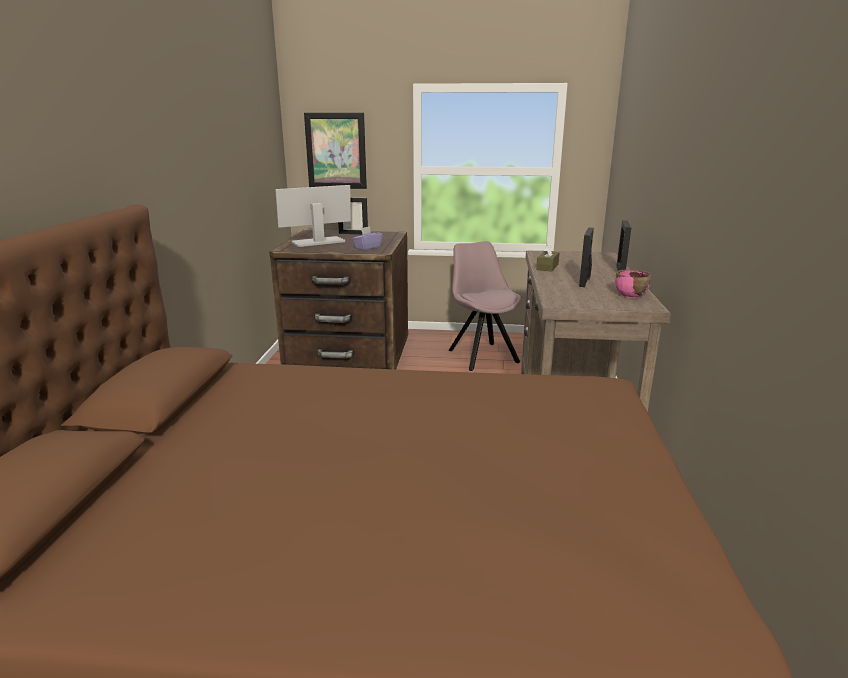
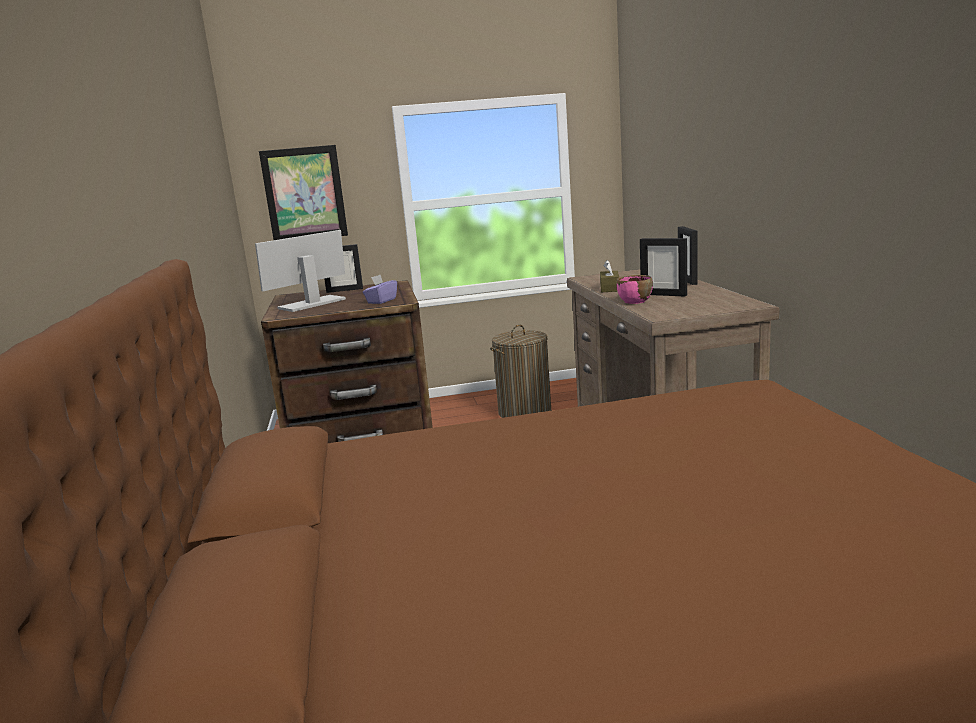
camera: 15 degrees left, 5 degrees down
pink chair [448,241,522,371] -> laundry basket [490,325,551,418]
picture frame [579,228,594,287] -> picture frame turned 60 degrees counterclockwise [640,238,687,297]
pink bowl [615,269,651,298] -> pink bowl moved to [617,275,653,304]

